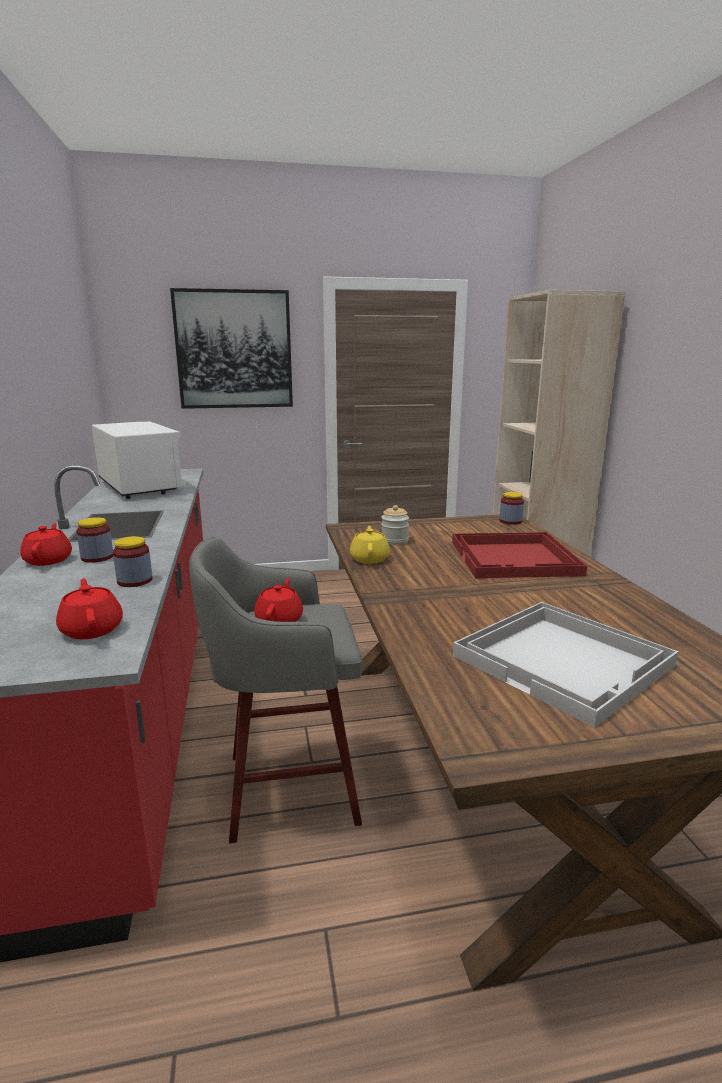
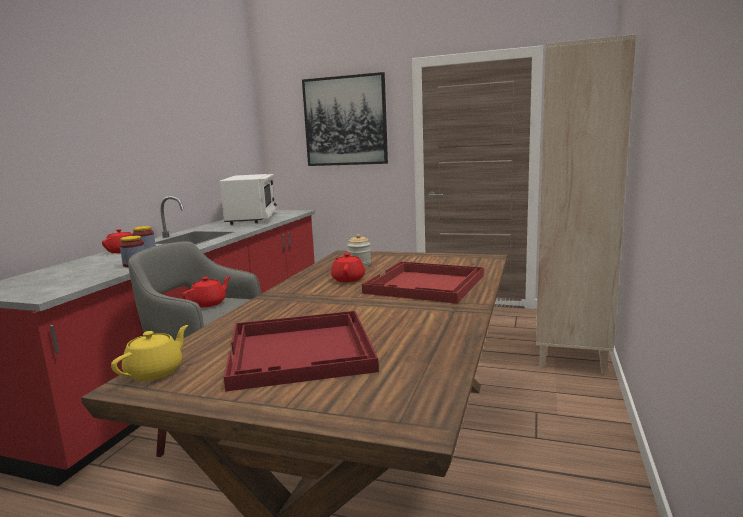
camera: 30 degrees right, 5 degrees down
red teapot [56,578,123,639] -> red teapot moved to [331,253,365,282]
yellow teapot [350,526,390,564] -> yellow teapot moved to [111,325,188,381]
white tray [453,602,679,727] -> red tray [224,311,379,392]
jar [499,492,524,525] -> none

